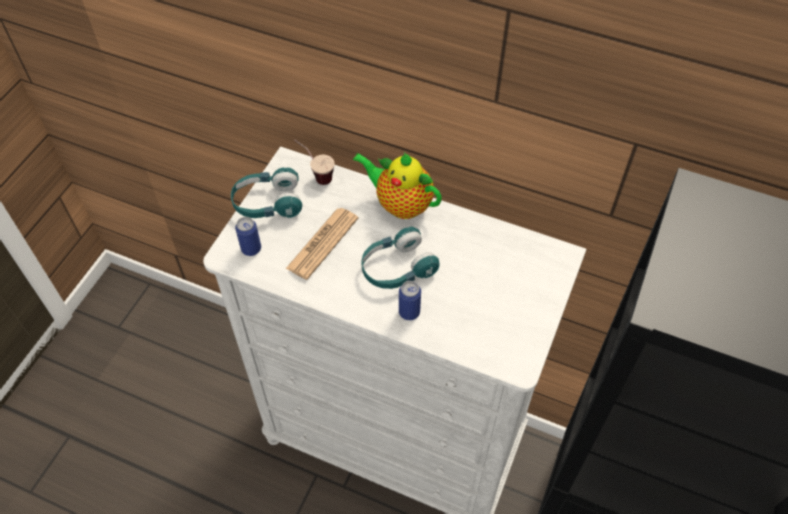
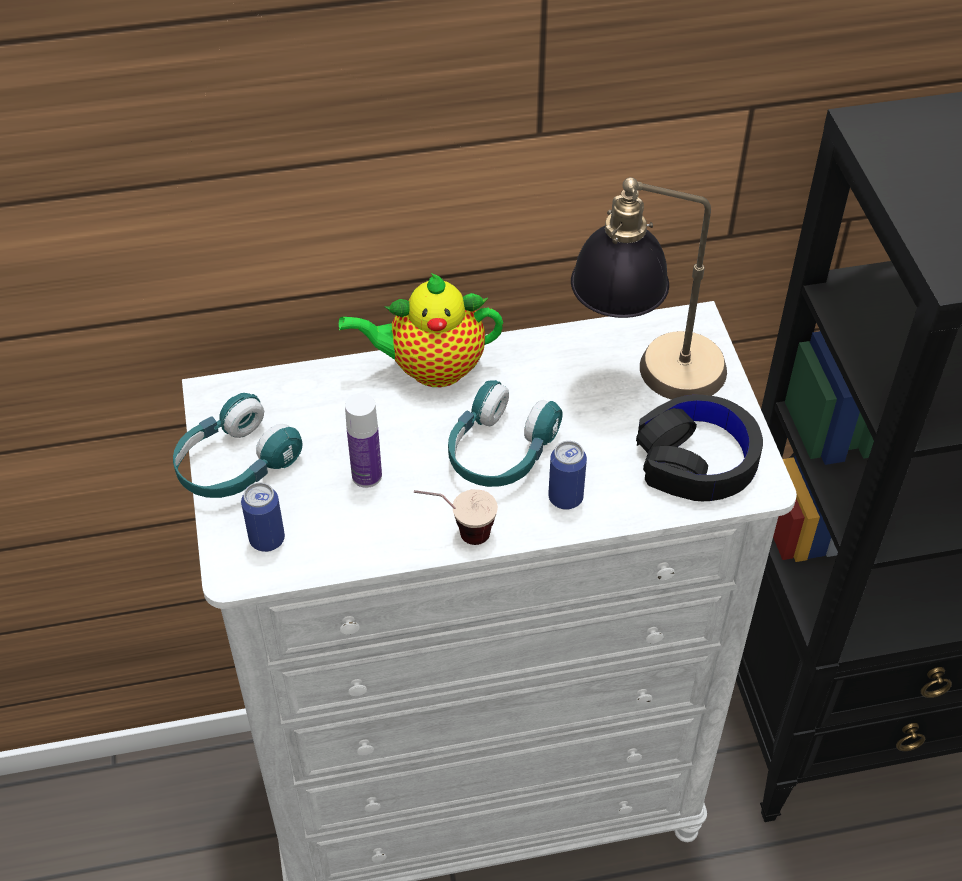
camera: 35 degrees left, 5 degrees down
newspaper [286,208,358,280] -> bottle [345,393,382,488]
cup [294,140,335,185] -> cup moved to [414,489,498,545]
none -> table lamp [571,177,727,400]
none -> black headphones [636,395,763,501]

